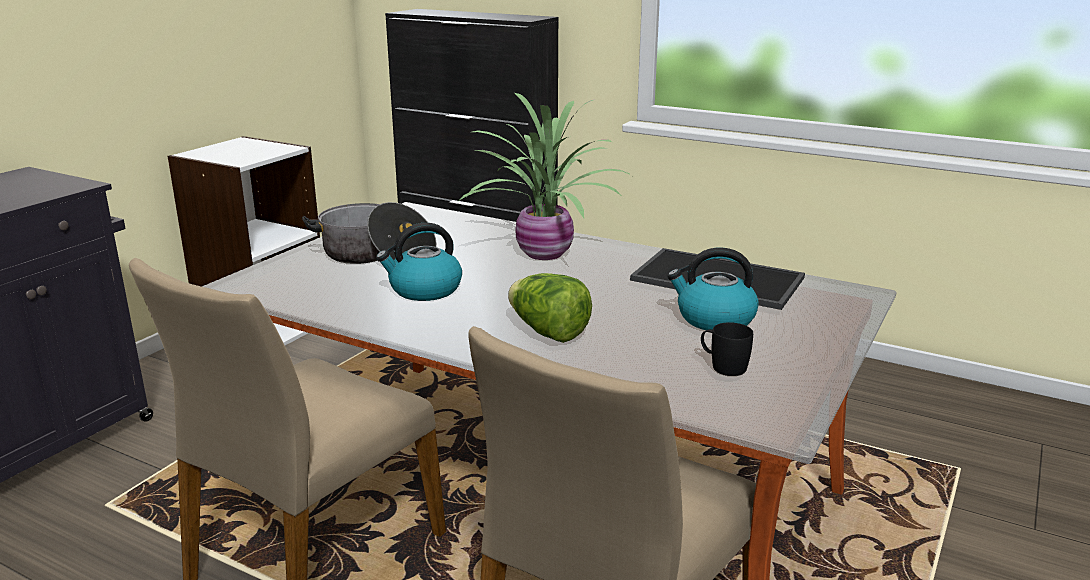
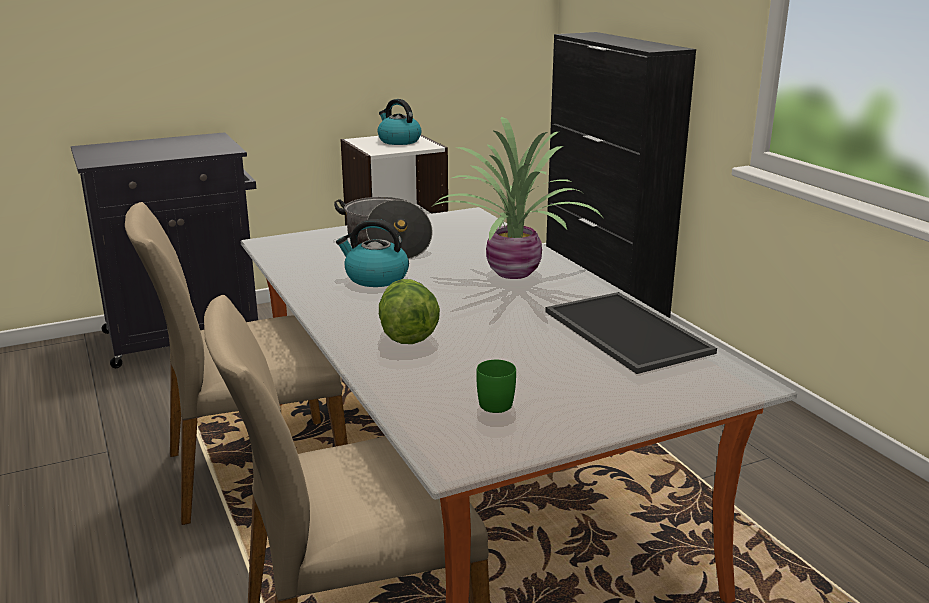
camera: 35 degrees right, 0 degrees up
kettle [667,248,759,330] -> kettle moved to [378,99,422,145]
black mug [701,322,753,376] -> green mug [476,360,516,413]

